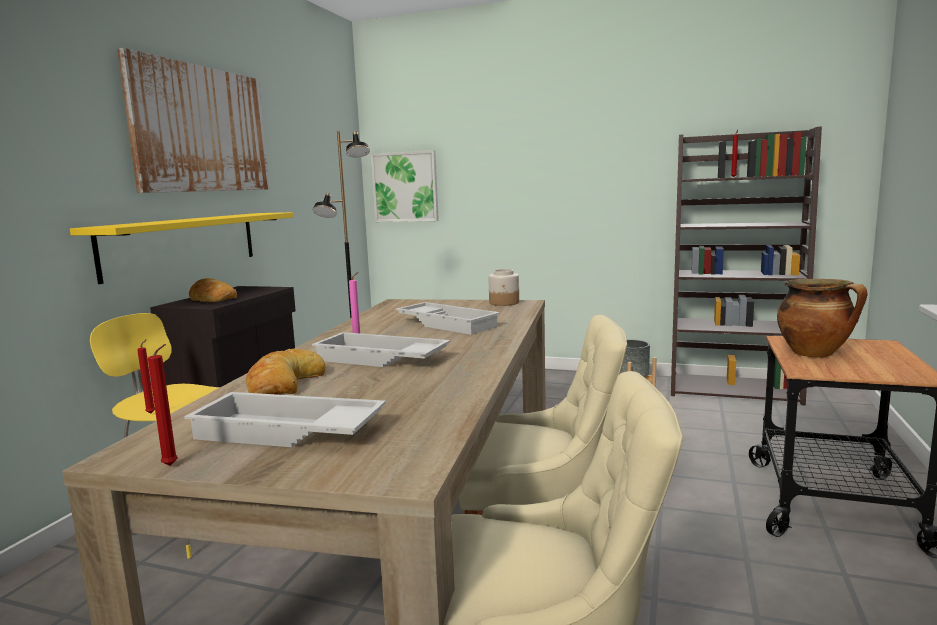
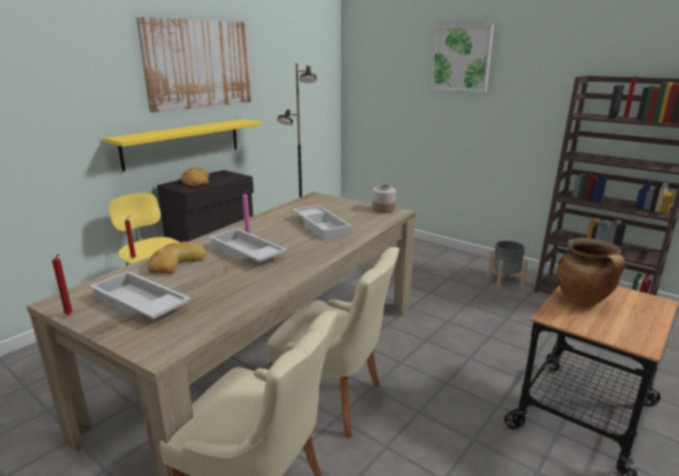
camera: 20 degrees right, 10 degrees up
picture [371,150,439,222] -> picture moved to [430,25,494,92]

